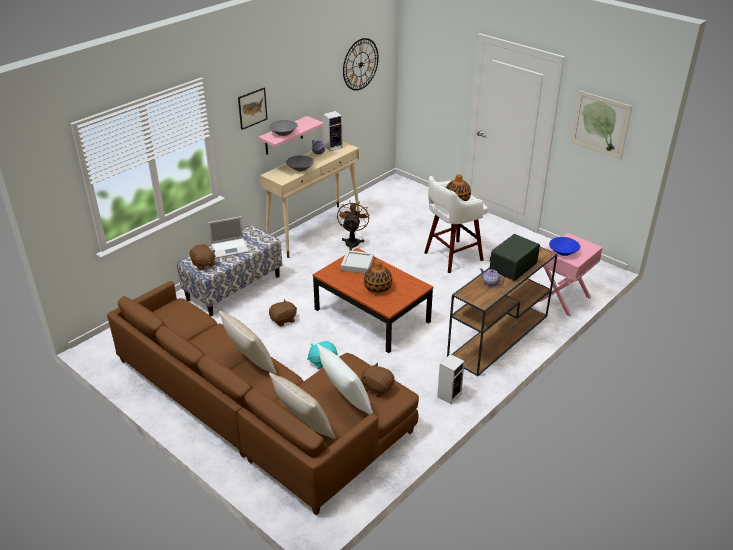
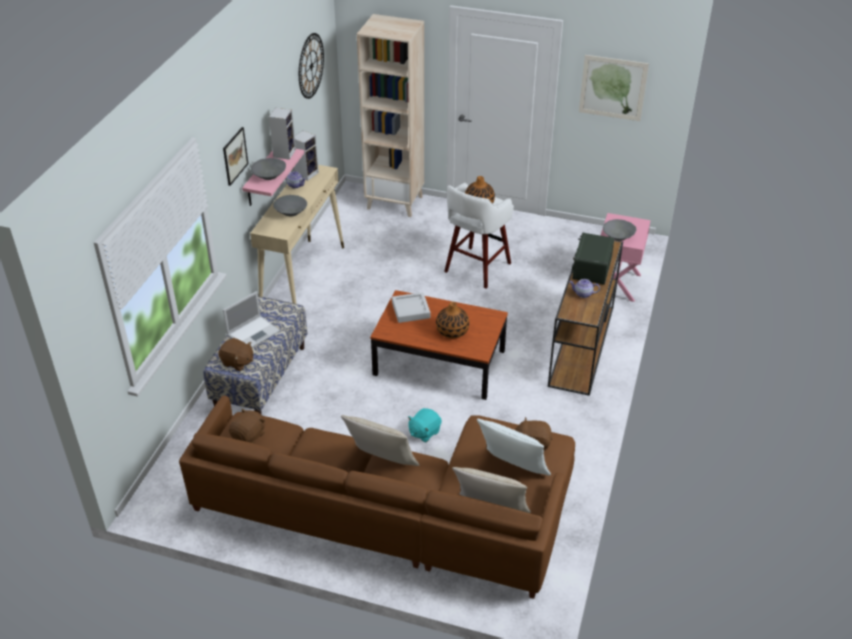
camera: 25 degrees left, 5 degrees up
brown plush toy [269,299,297,327] -> brown plush toy moved to [229,409,265,443]
brown fan [337,200,370,251] -> none
speaker [437,354,465,405] -> speaker moved to [269,108,296,160]
blue bowl [549,237,580,256] -> grey bowl [603,219,637,241]
none -> beige bookcase [357,14,424,217]

